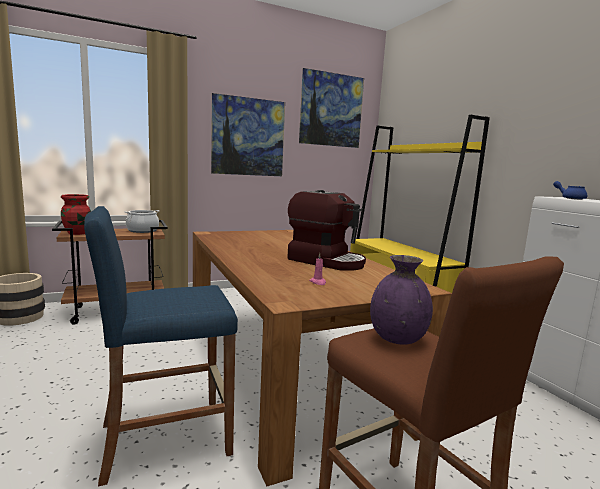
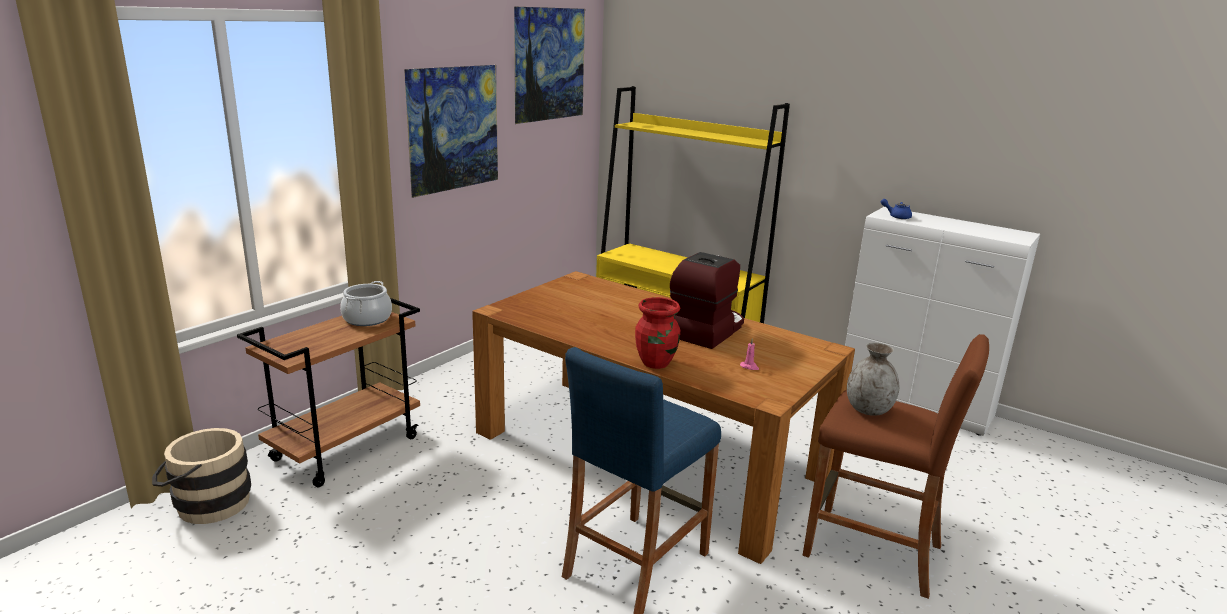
camera: 30 degrees left, 10 degrees up
red vase [61,194,91,235] -> red vase moved to [635,297,680,369]
coffee machine [287,190,366,271] -> coffee machine turned 60 degrees counterclockwise [670,252,744,349]
purple vase [370,255,433,345] -> grey vase [847,342,899,416]

